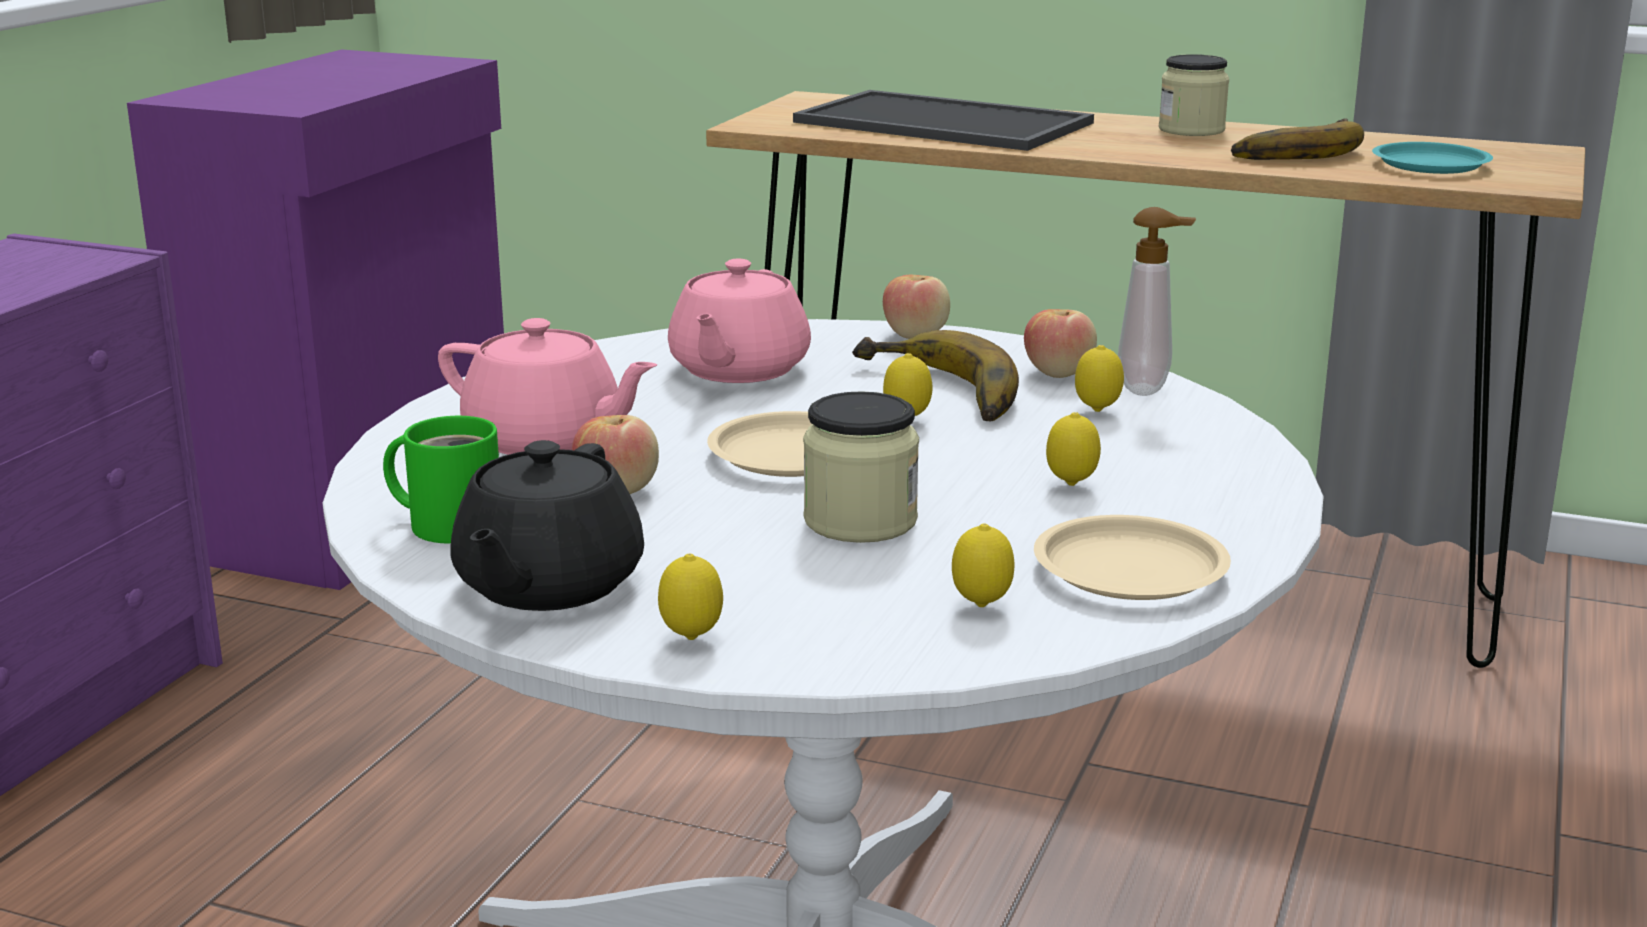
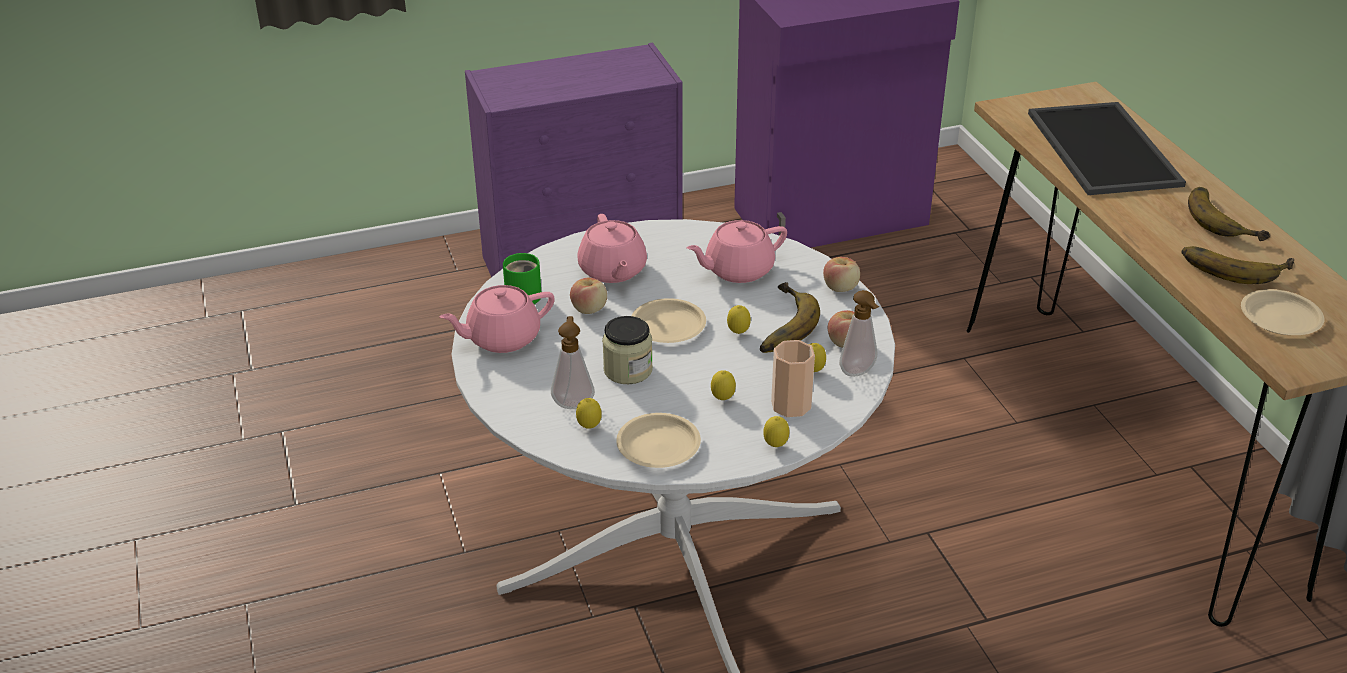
camera: 50 degrees right, 15 degrees up
black teapot [450,440,644,611] -> pink teapot [439,285,555,353]
lemon [658,554,723,640] -> lemon moved to [763,416,790,447]
jar [1159,54,1229,136] -> banana [1188,187,1270,241]
turquoise plate [1372,142,1493,174] -> beige plate [1241,289,1324,335]
none -> soap dispenser [551,316,595,409]
none -> cup [771,340,815,417]

